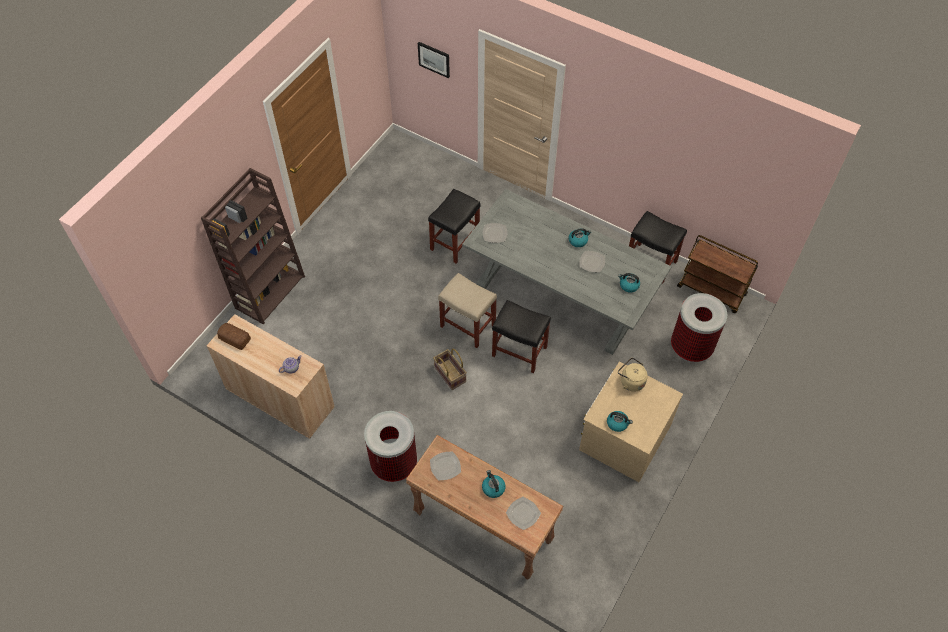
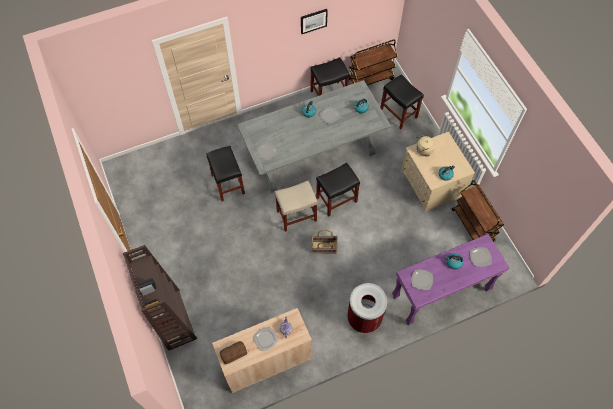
camera: 55 degrees left, 5 degrees up
brown console table [406,435,563,580] -> purple console table [392,234,509,325]
picture [418,42,450,78] -> picture moved to [301,9,328,34]
trash can [671,293,727,362] -> black stool [380,74,424,129]
none -> plate [253,327,278,351]
none -> brown cart [452,180,504,242]

